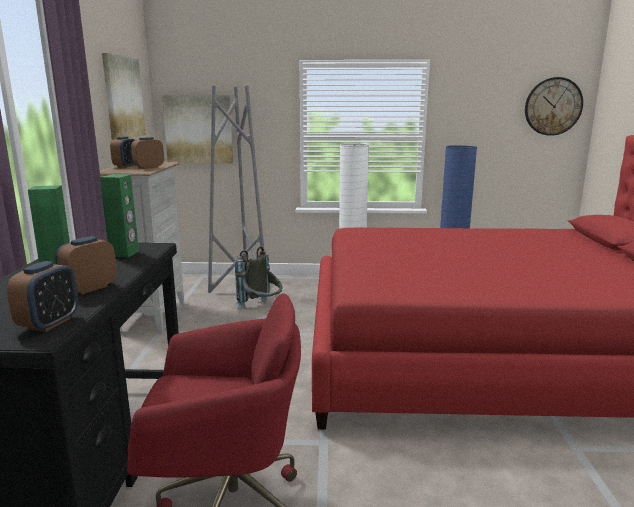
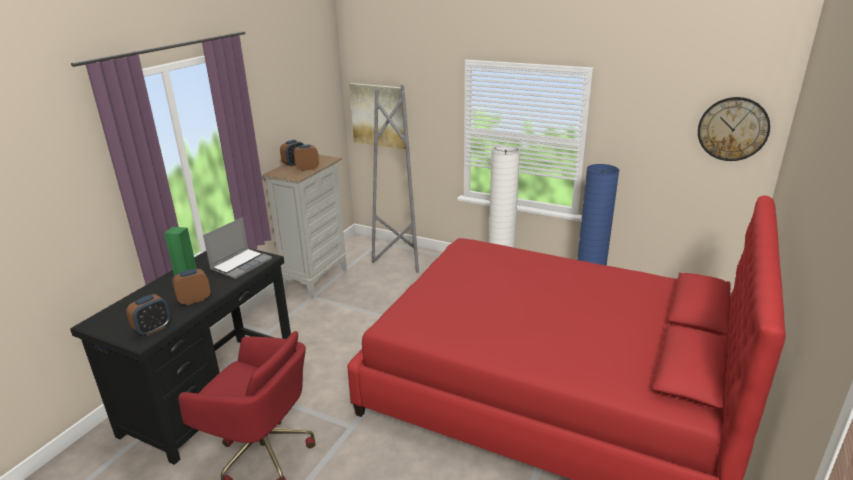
camera: 25 degrees right, 10 degrees up
green speaker [100,174,139,258] -> laptop [203,217,272,279]
picture [102,53,146,140] -> none
grey backpack [235,247,283,308] -> none

